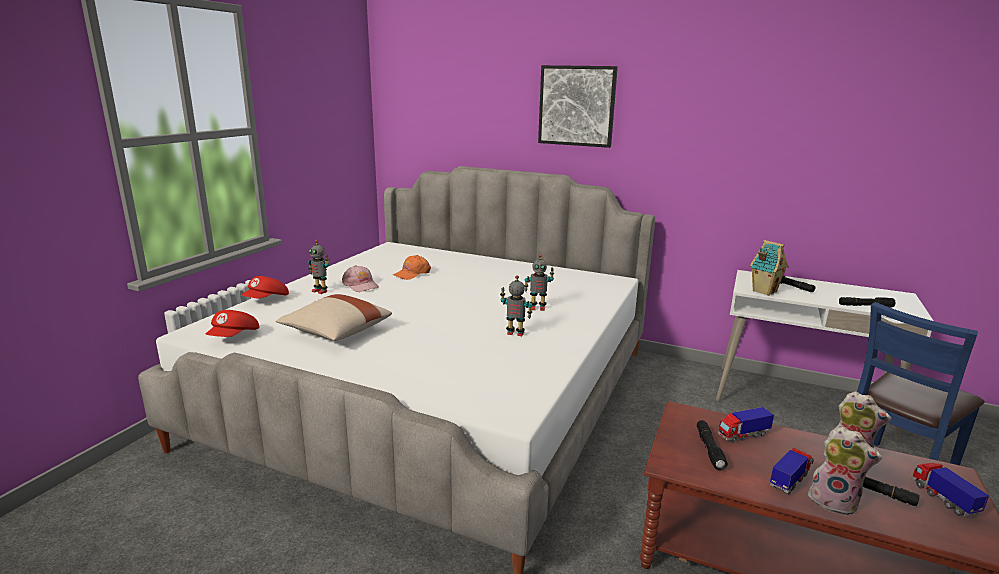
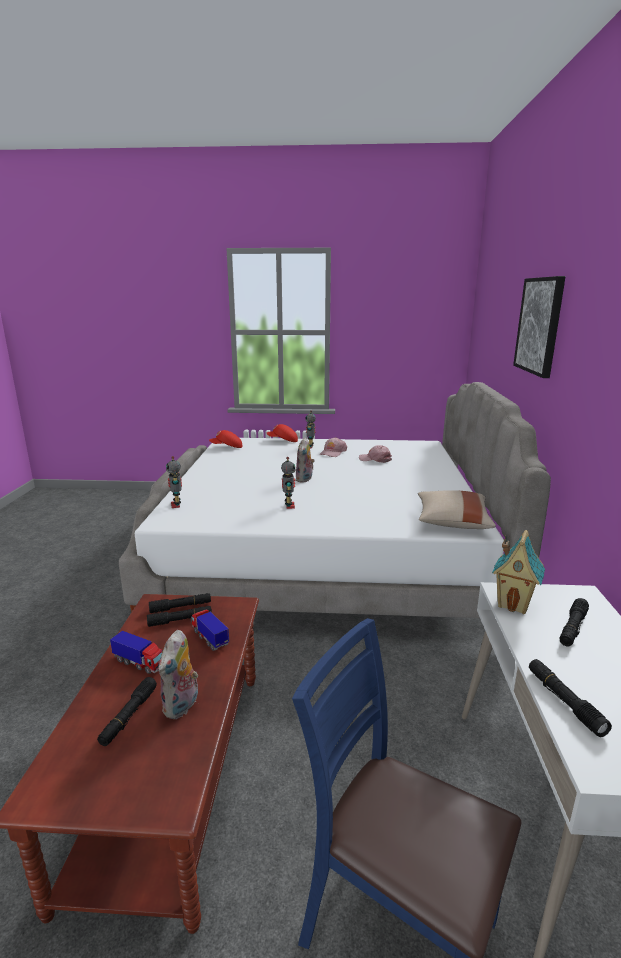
camera: 70 degrees right, 0 degrees up
beige pillow [276,294,392,341] -> beige pillow moved to [418,490,496,529]
orange cap [393,255,431,280] -> pink cap [359,445,392,463]
toy robot [524,255,554,311] -> toy robot moved to [166,456,182,508]
plush toy [808,427,882,516] -> plush toy moved to [296,438,315,483]
toy truck [912,463,989,516] -> none
none -> black flashlight [149,593,211,613]

